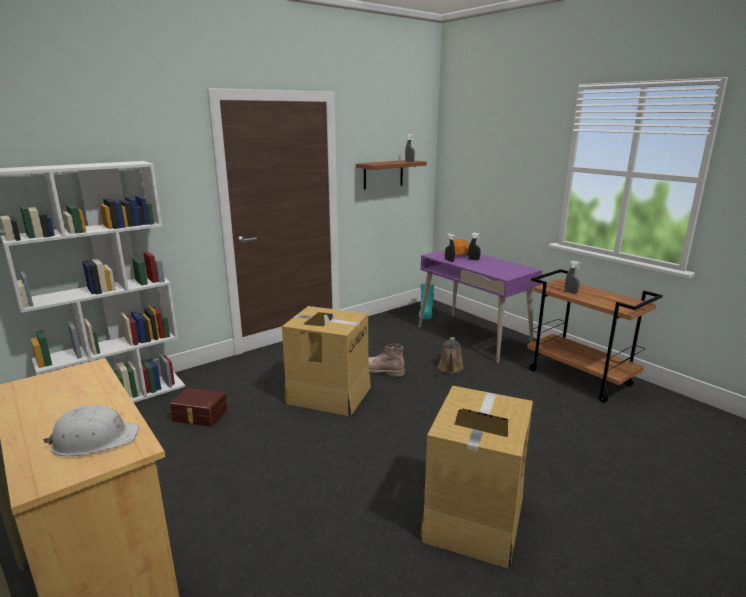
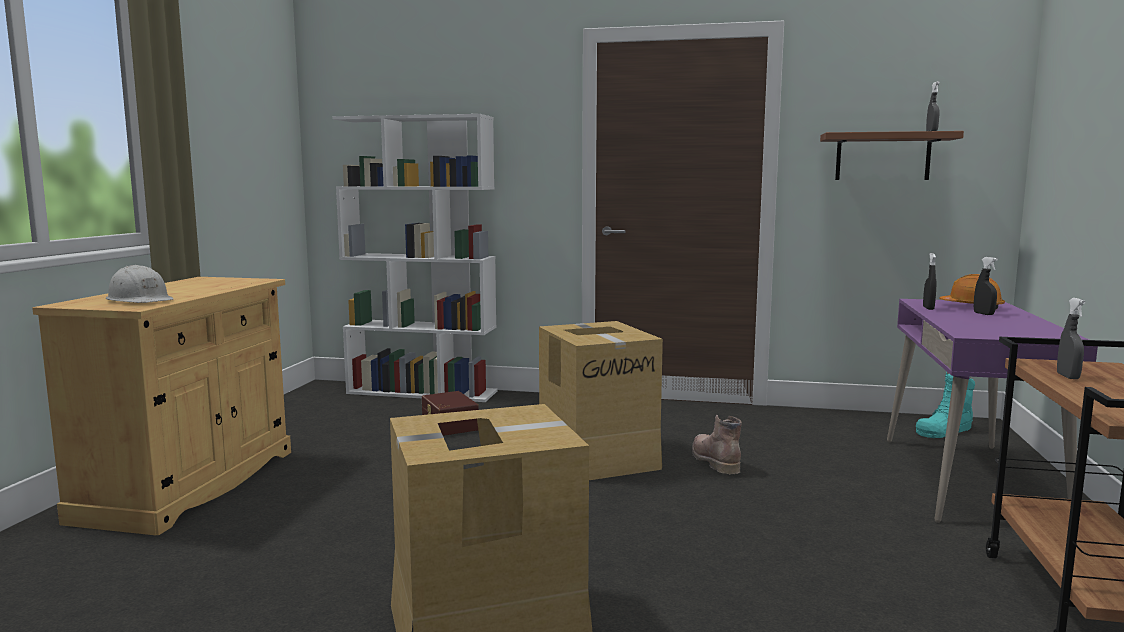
camera: 50 degrees right, 10 degrees down
brown watering can [438,337,464,373] -> none

